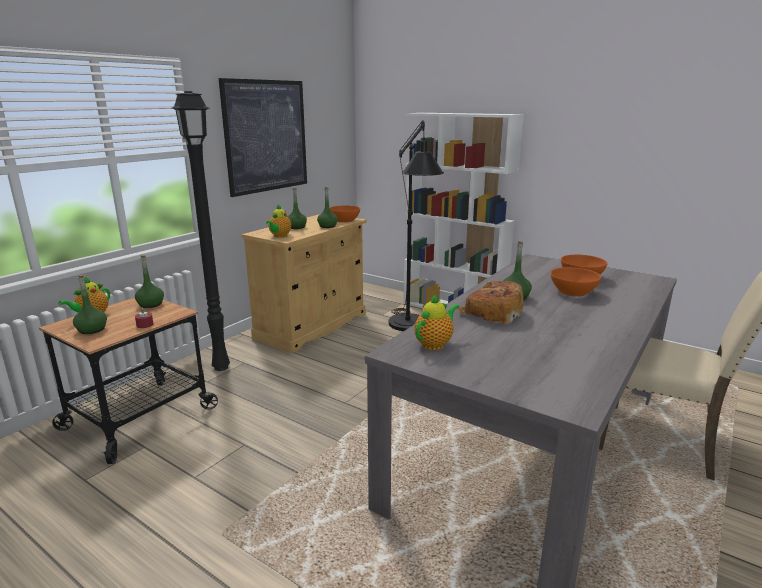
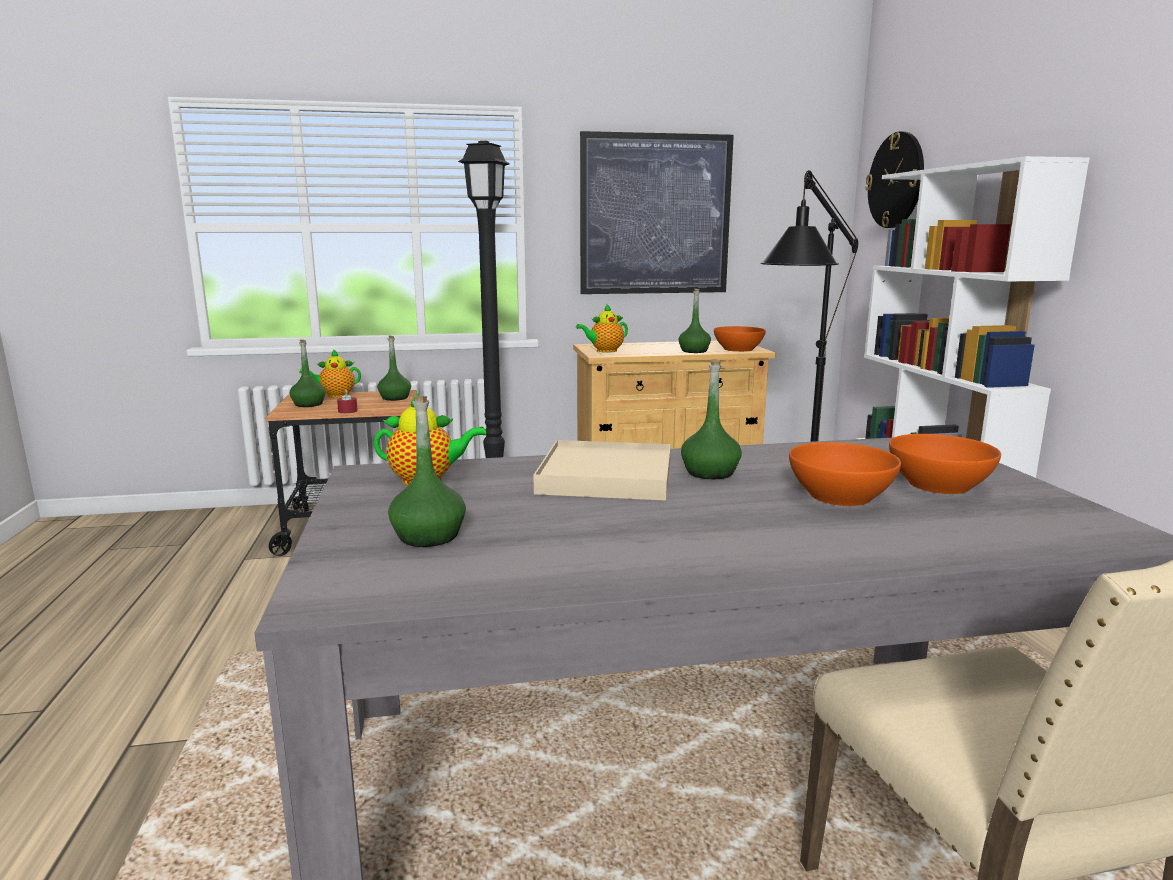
camera: 45 degrees right, 5 degrees down
green bottle [288,188,307,229] -> green bottle moved to [388,396,466,547]
bread [458,281,523,324] -> beige tray [533,440,671,501]
none -> wall clock [865,131,924,228]

